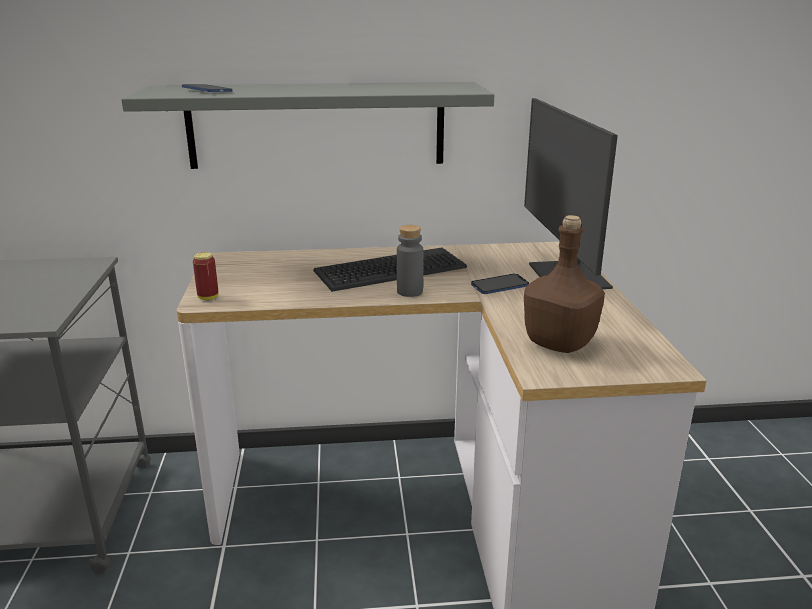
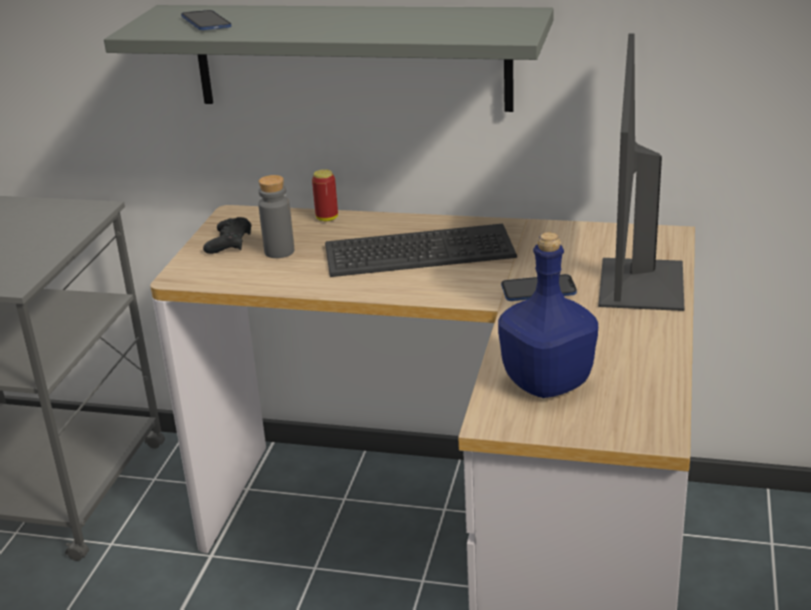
camera: 20 degrees right, 5 degrees up
can [193,252,218,300] -> can moved to [312,169,338,221]
grey bottle [397,225,423,297] -> grey bottle moved to [258,175,294,258]
brown bottle [524,215,605,353] -> blue bottle [498,232,598,398]
none -> black game controller [203,217,251,254]

